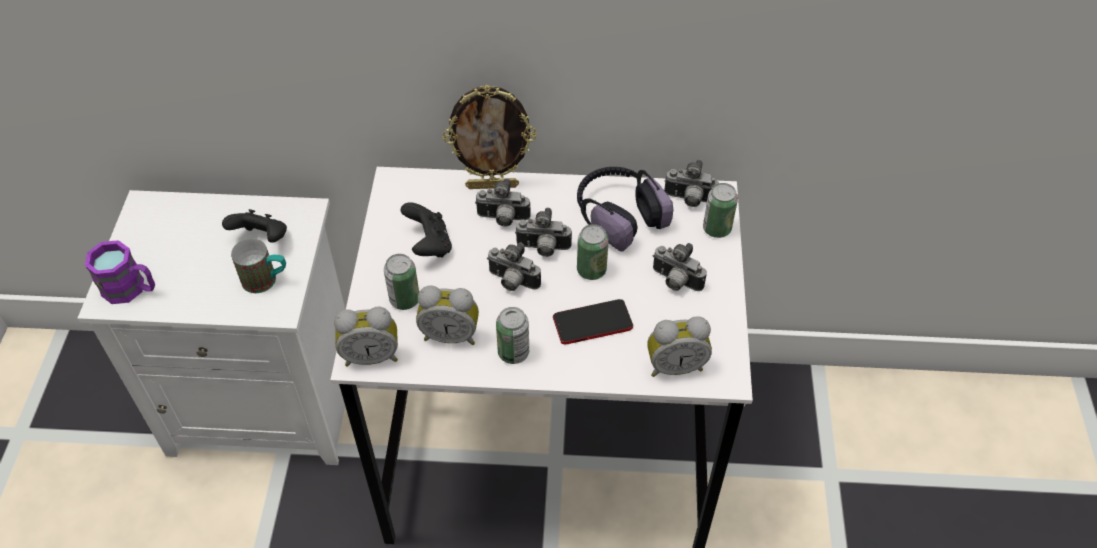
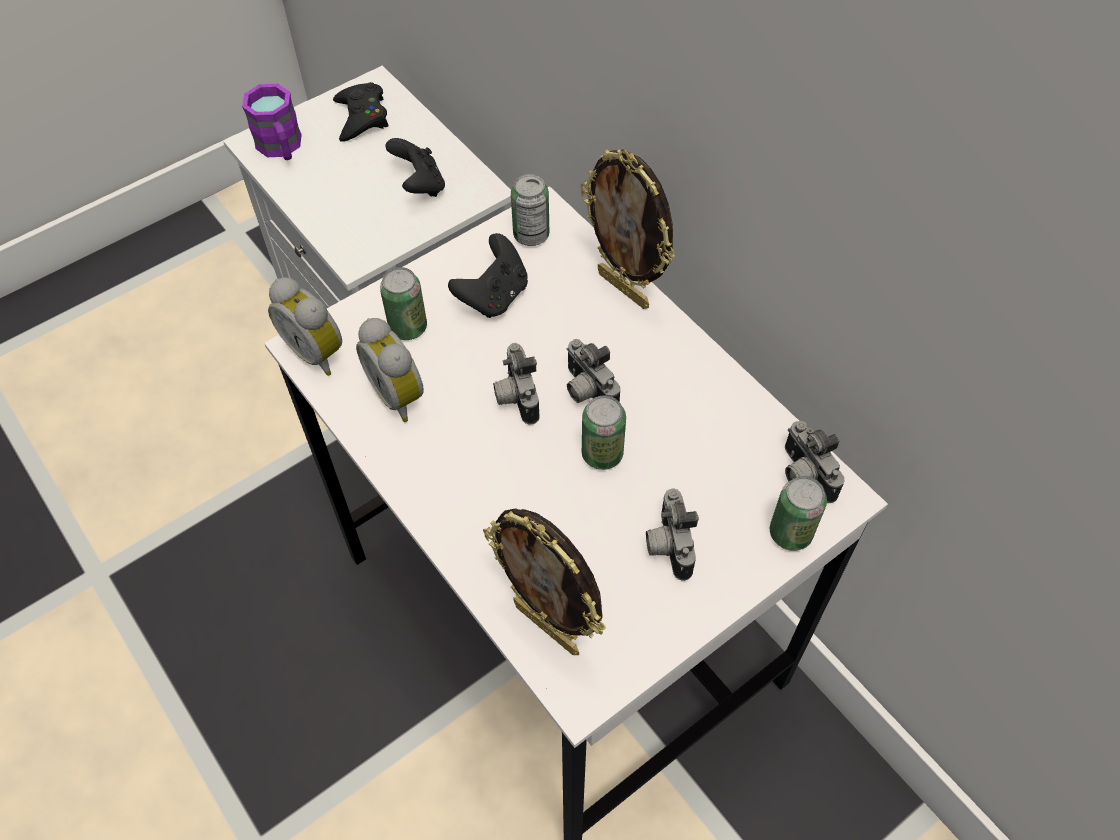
camera: 50 degrees right, 5 degrees up
mug [231,238,286,293] -> none
camera [475,178,531,227] -> none
can [496,307,529,364] -> can moved to [511,174,549,246]
phone [553,299,633,344] -> none
headphones [577,167,673,252] -> none
alarm clock [647,316,712,377] -> picture frame [483,508,606,655]
none -> black game controller [333,82,389,142]

